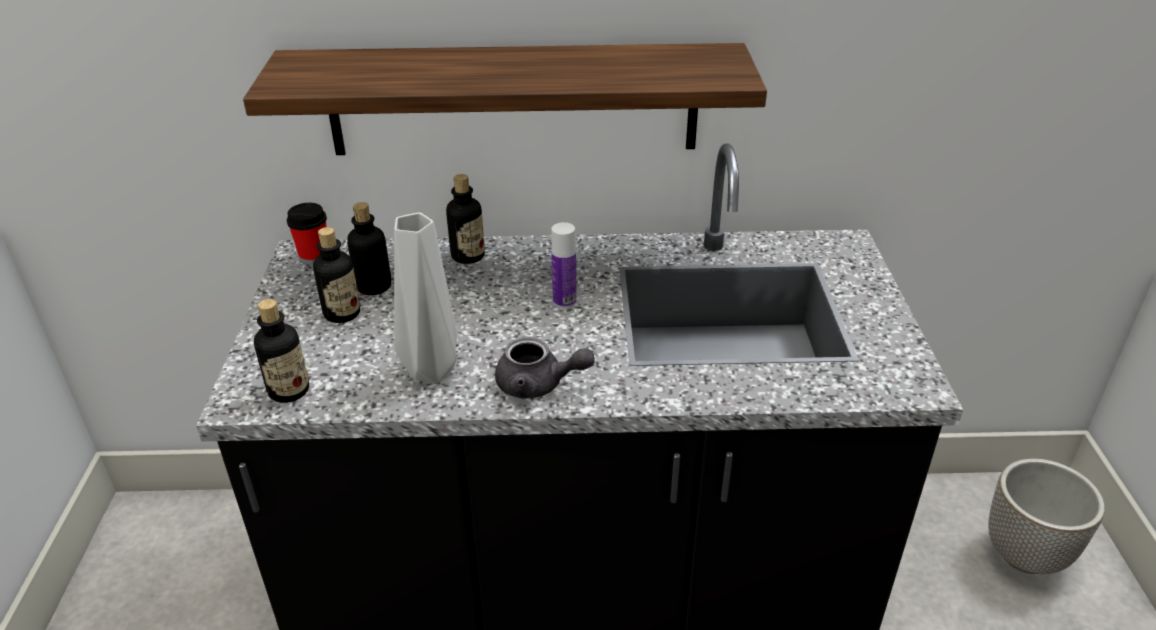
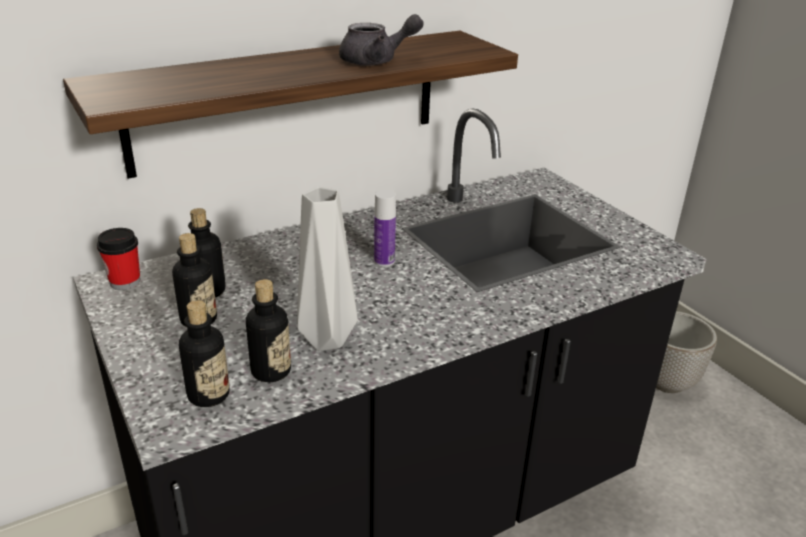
camera: 30 degrees left, 5 degrees down
bottle [446,174,485,264] -> bottle moved to [246,279,291,382]
grey teapot [495,337,595,399] -> grey teapot moved to [339,14,424,66]

